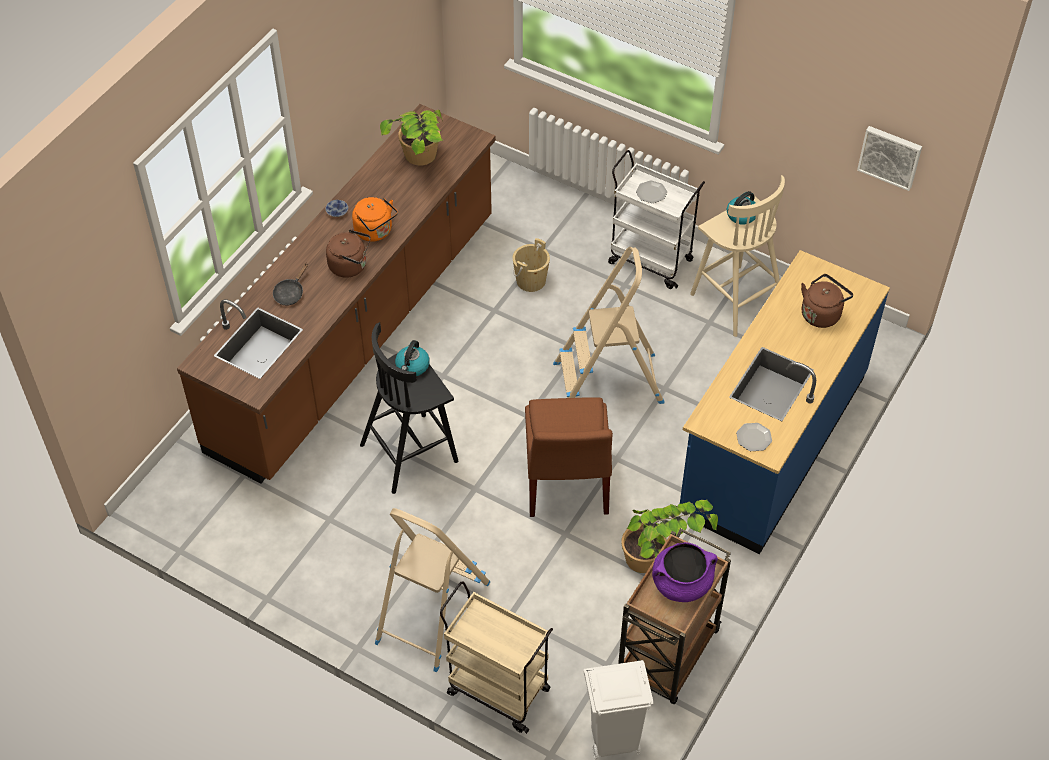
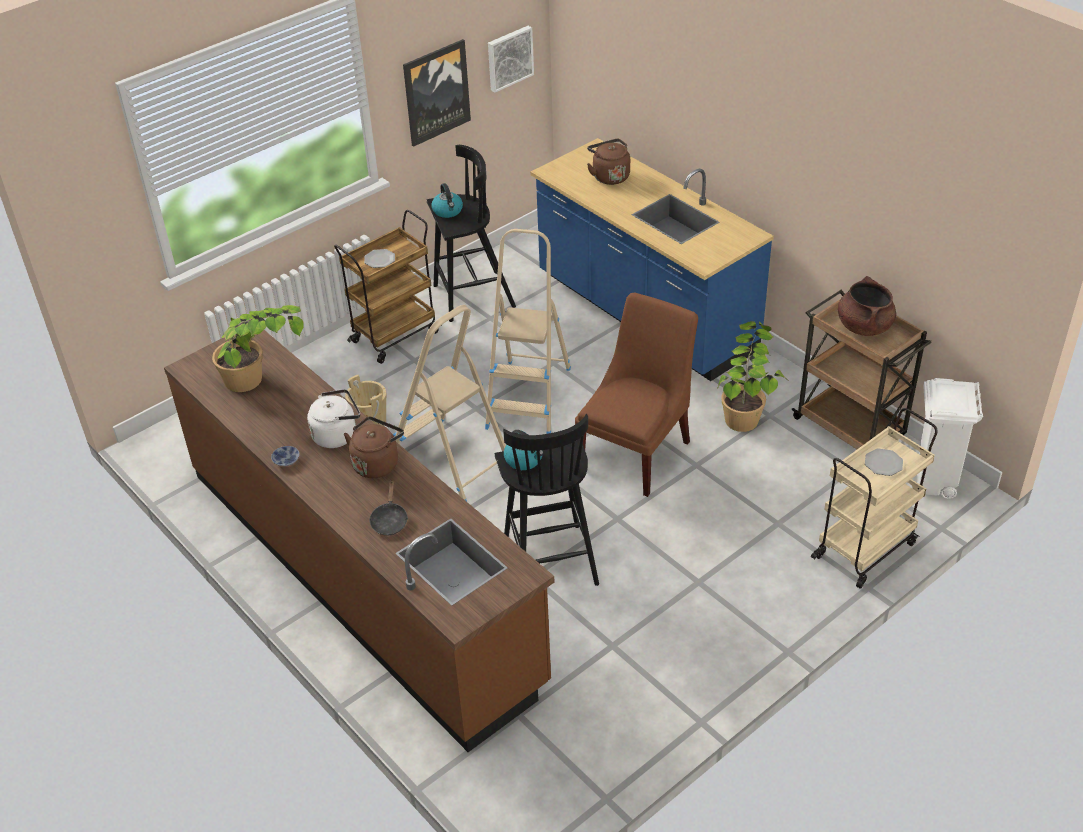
camera: 70 degrees left, 10 degrees down
black frying pan [273,263,308,306] -> black frying pan turned 45 degrees clockwise [369,481,408,535]
orange kettle [352,197,398,242] -> white kettle [307,389,360,448]
beige step ladder [375,508,490,672] -> beige step ladder moved to [393,305,506,502]
brown chair [525,397,613,517] -> brown chair turned 75 degrees counterclockwise [575,293,698,497]
white cart [608,150,705,289] -> brown cart [334,210,439,364]
purple cooking pot [652,542,718,602] -> brown cooking pot [838,276,896,336]
beige stool [690,175,785,337] -> black stool [427,145,516,322]
plate [736,423,772,451] -> plate moved to [865,448,903,476]
none -> picture [403,39,471,147]

